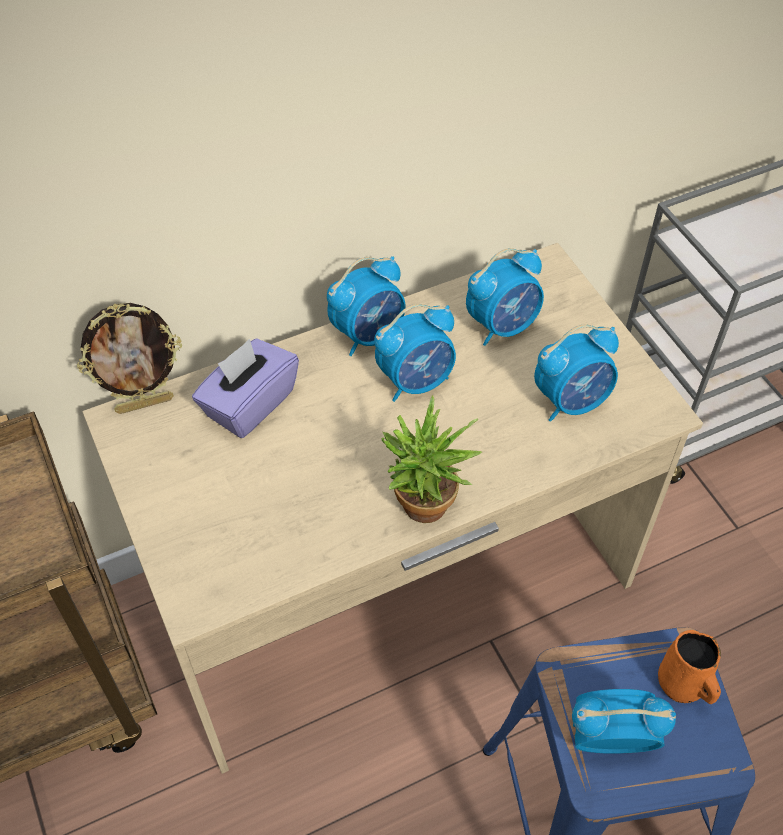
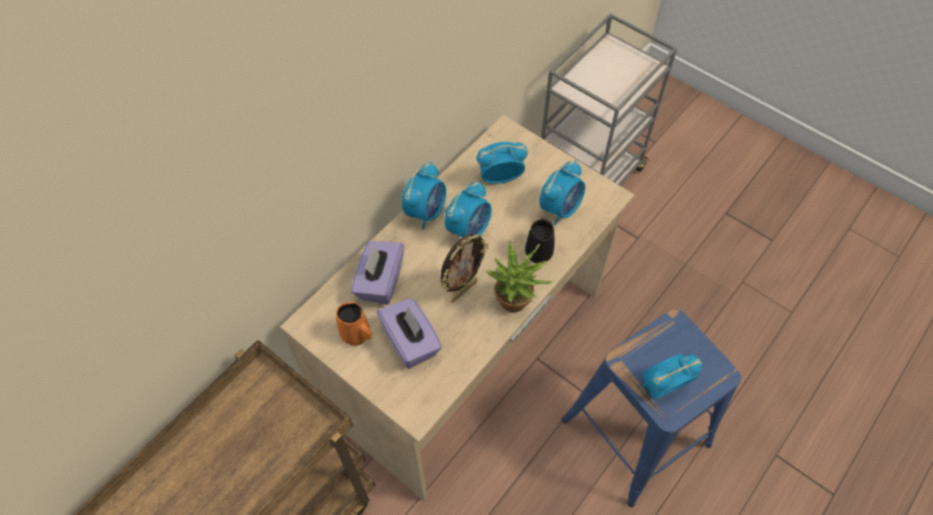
camera: 25 degrees left, 5 degrees up
picture frame [77,303,182,414] -> picture frame moved to [440,234,489,303]
alarm clock [466,248,544,346] -> alarm clock turned 135 degrees counterclockwise [477,142,528,184]
orange mug [658,630,721,704] -> orange mug moved to [336,302,372,346]
none -> purple tissue box [377,298,442,369]
none -> black mug [525,218,555,263]

